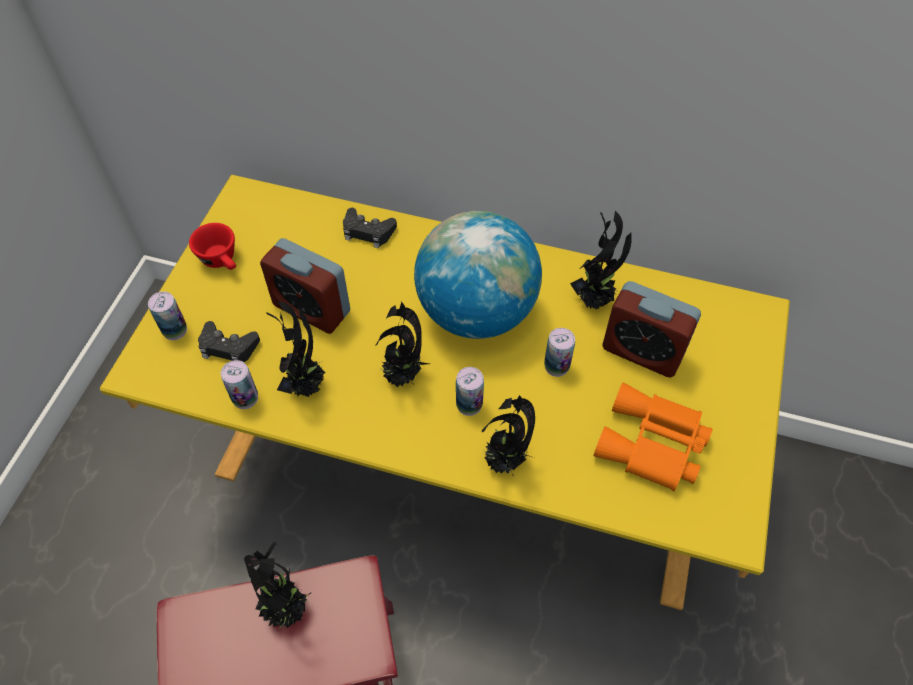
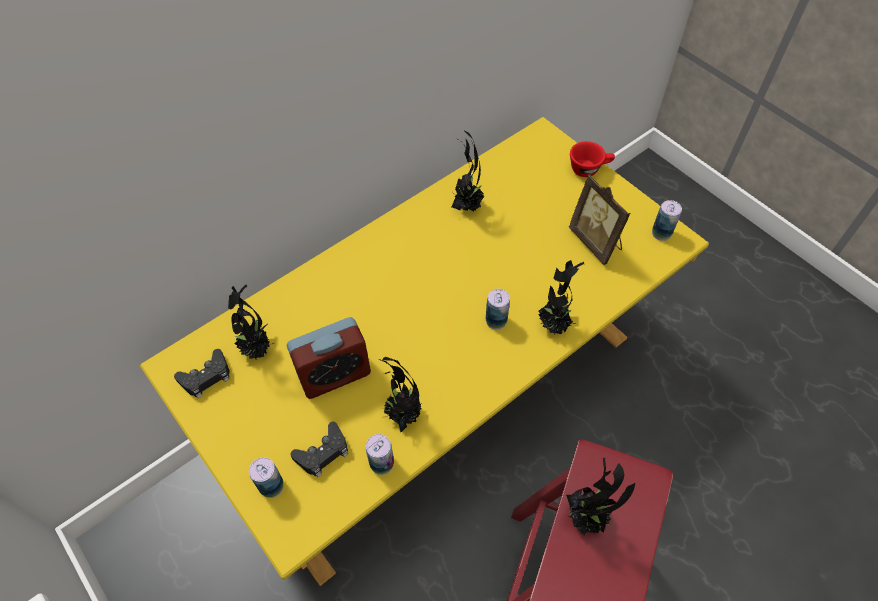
camera: 55 degrees left, 0 degrees up
red cup [189,223,236,270] -> red cup moved to [570,141,615,177]
black game controller [343,208,397,248] -> black game controller moved to [174,349,230,398]
potted plant [375,301,429,387] -> potted plant moved to [228,284,274,359]
globe [414,211,542,339] -> none
can [544,328,575,377] -> can moved to [652,200,682,241]
orange binoculars [593,382,713,491] -> picture frame [569,173,630,265]
alarm clock [603,281,701,378] -> none

